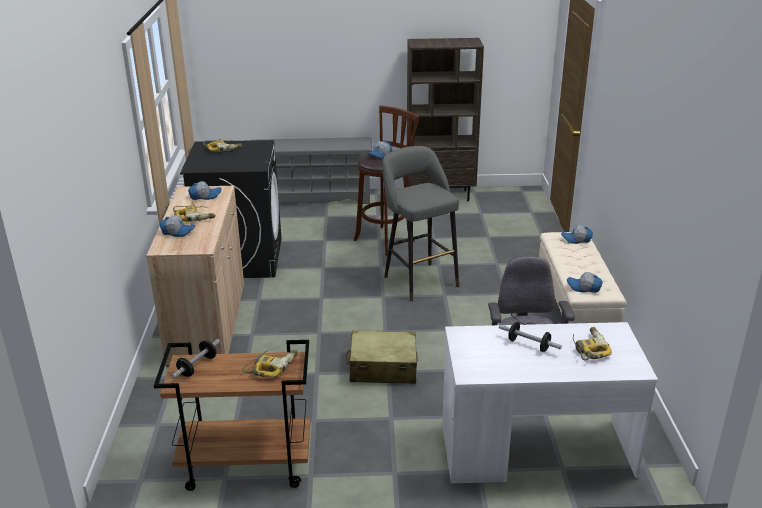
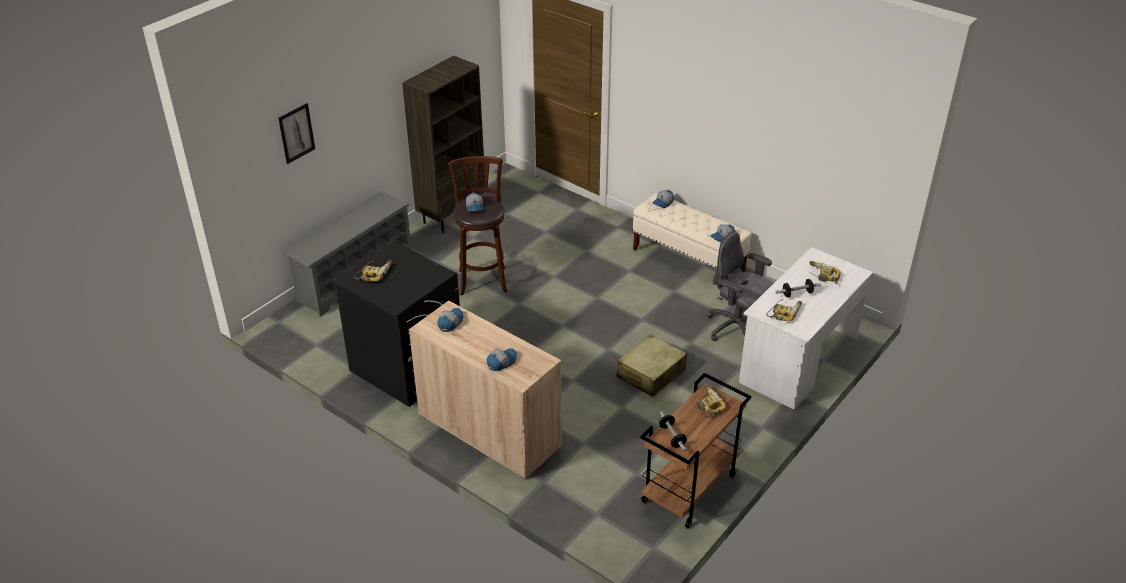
camera: 50 degrees left, 10 degrees up
power drill [173,205,216,222] -> power drill moved to [767,299,802,321]
grey stool [382,146,459,301] -> none
none -> picture [278,103,315,164]

